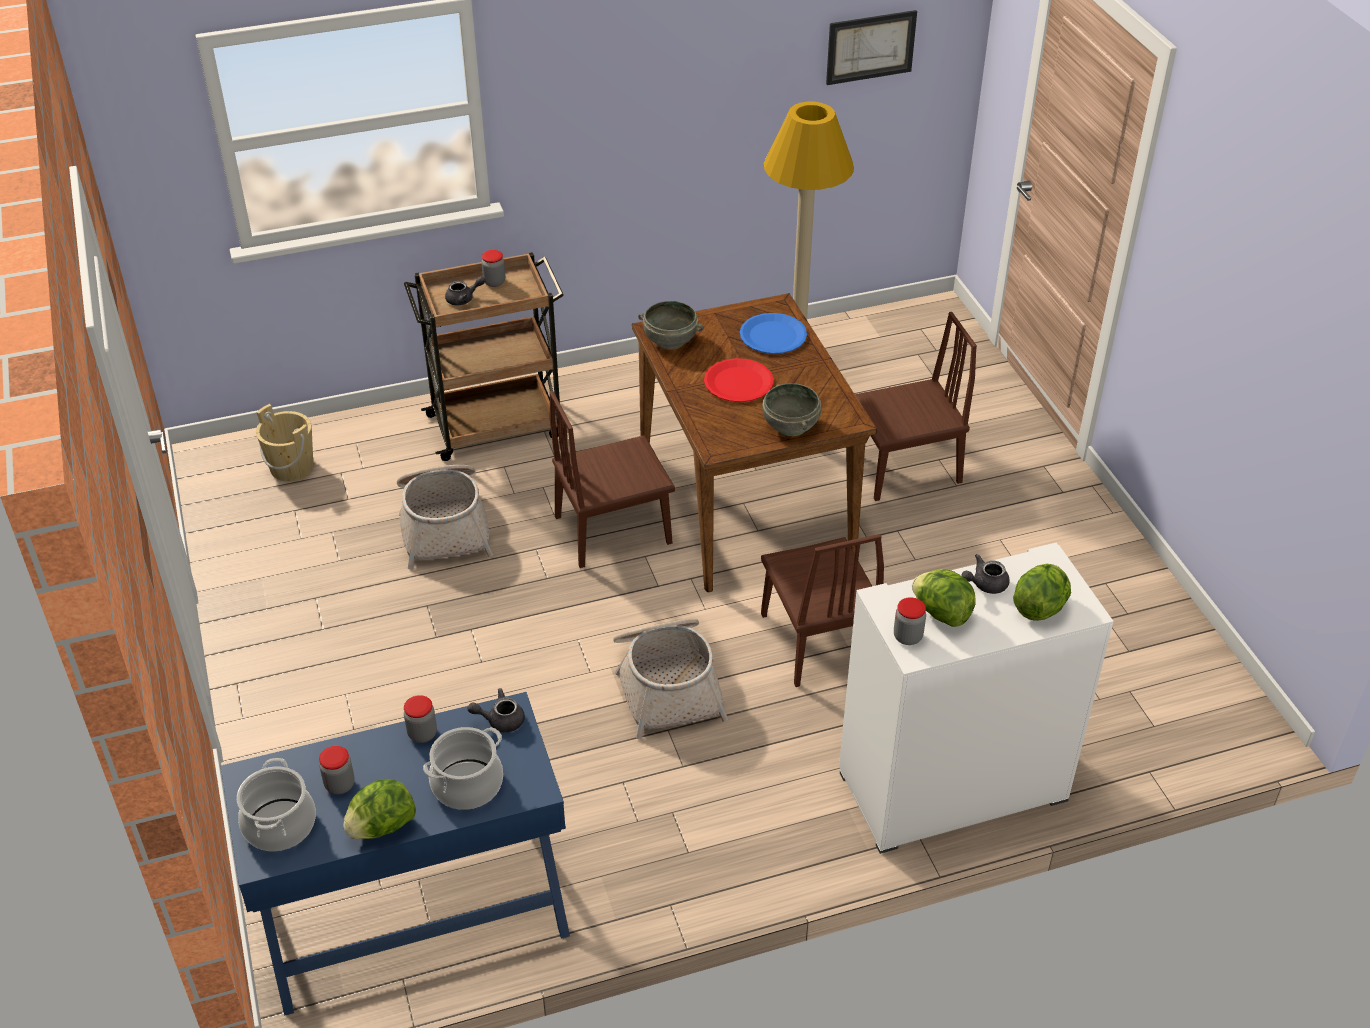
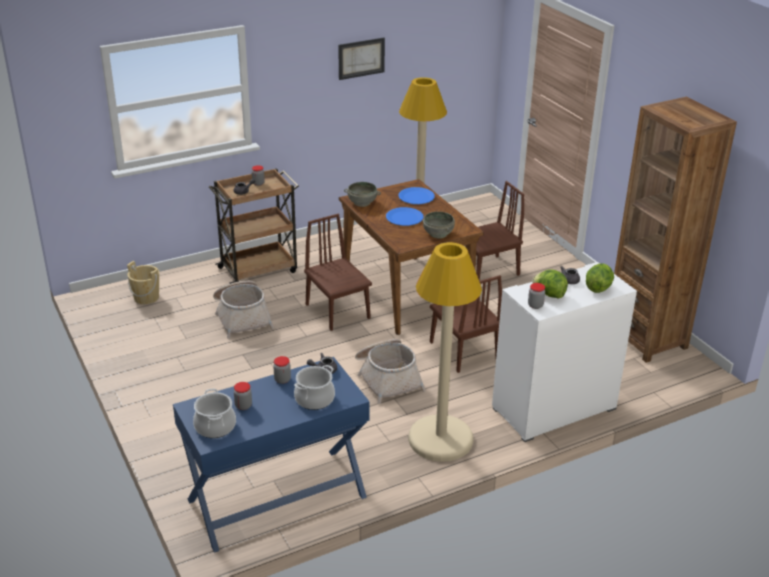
camera: 10 degrees left, 10 degrees down
lettuce [343,779,416,839] -> none
brown chair [549,391,675,568] -> brown chair turned 90 degrees clockwise [304,214,372,331]
red plate [704,358,774,402] -> blue plate [386,207,424,226]
picture [826,10,917,85] -> picture moved to [338,38,385,80]
none -> beige floor lamp [408,242,482,462]
none -> brown bookcase [614,97,737,363]

